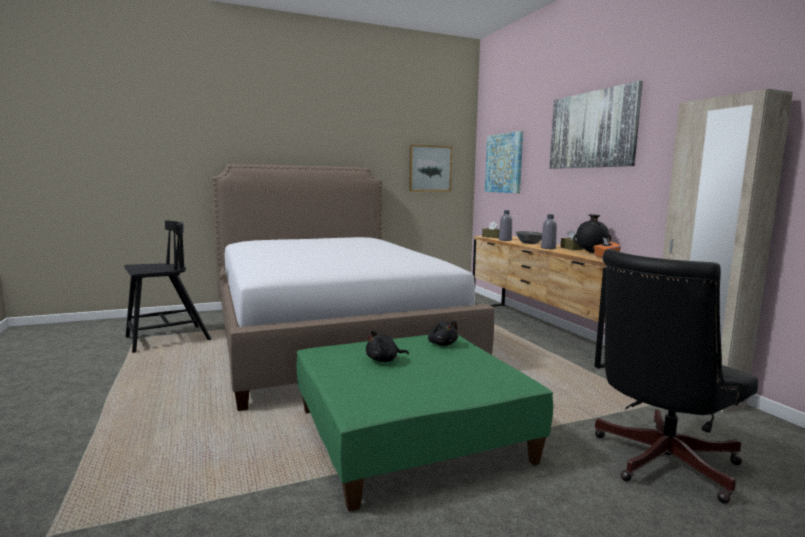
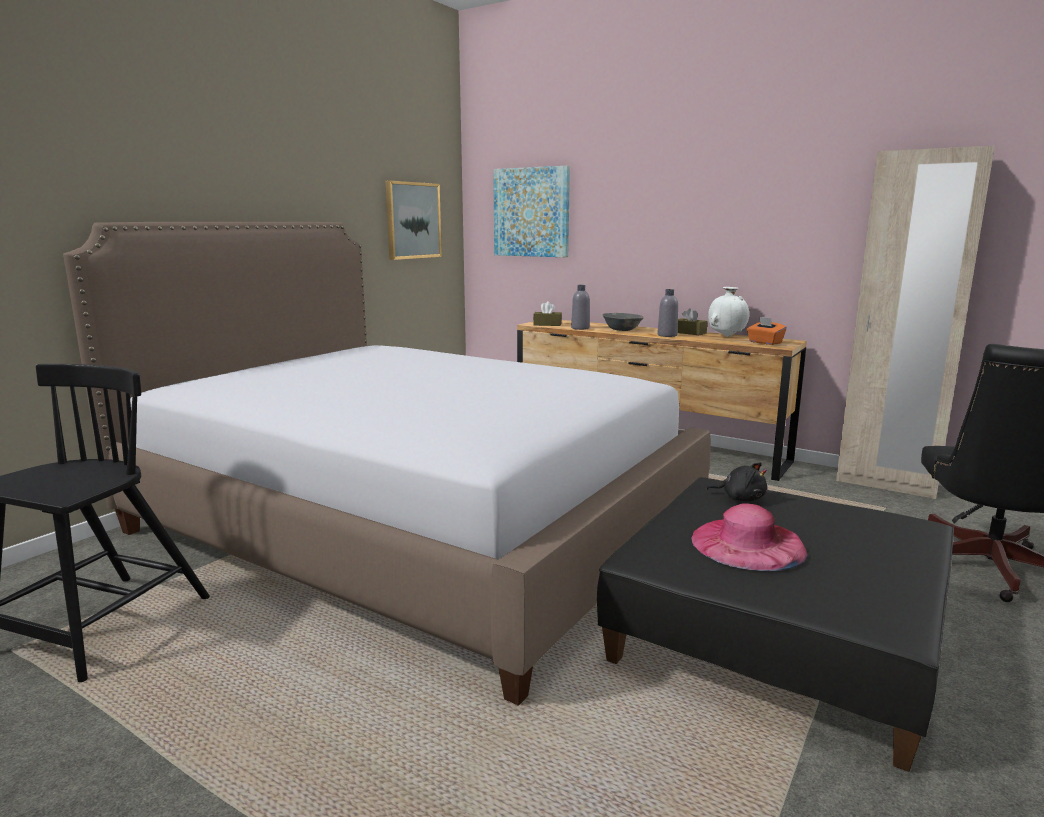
camera: 35 degrees left, 5 degrees up
green ottoman [296,335,553,511] -> black ottoman [597,477,954,772]
black plush toy [366,330,409,362] -> pink hat [691,503,808,571]
picture [549,81,643,169] -> none
black vase [573,214,611,253] -> white vase [708,287,749,337]

